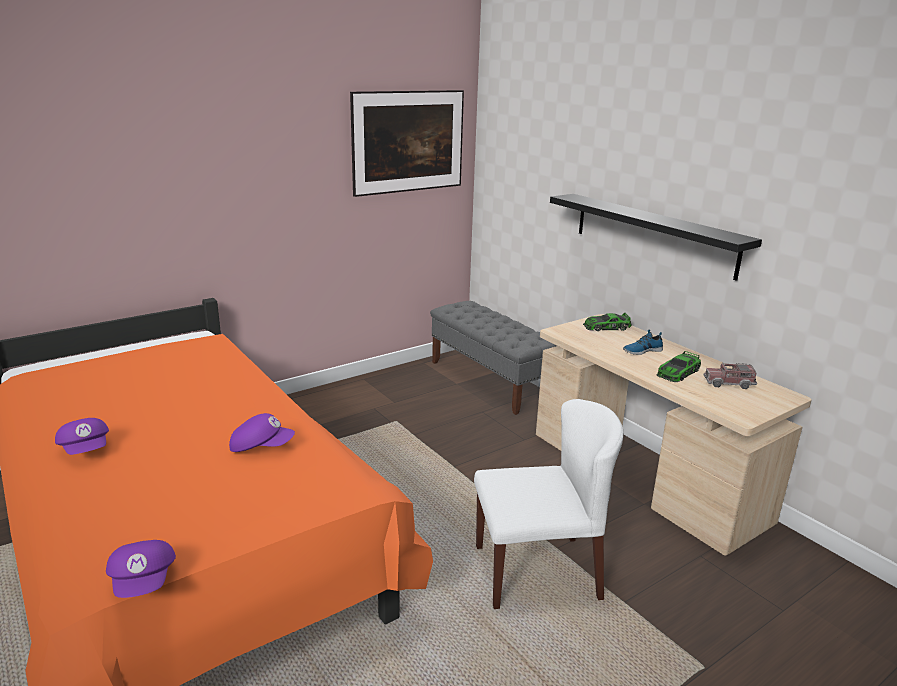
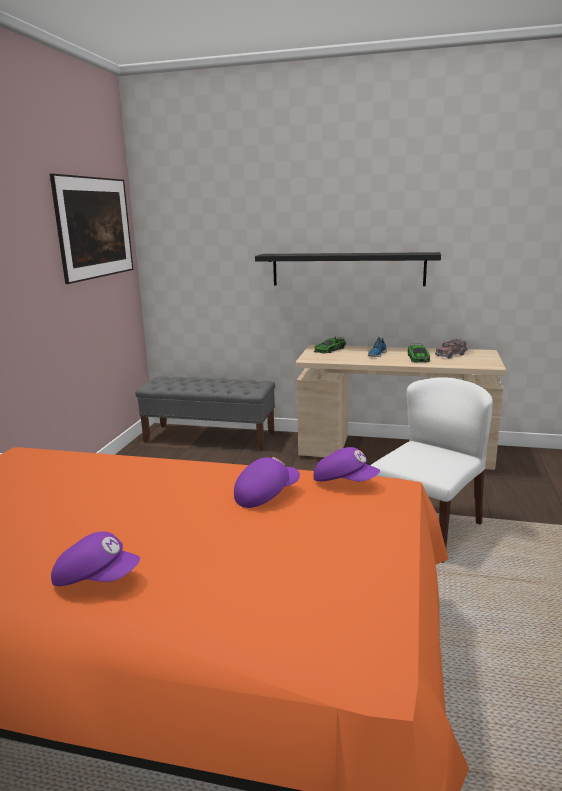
camera: 40 degrees left, 5 degrees down
purple cap [106,540,176,598] -> purple cap moved to [313,447,380,482]

